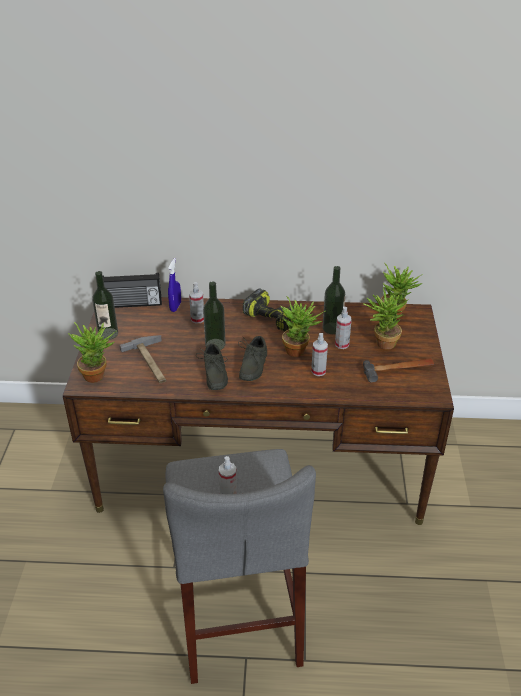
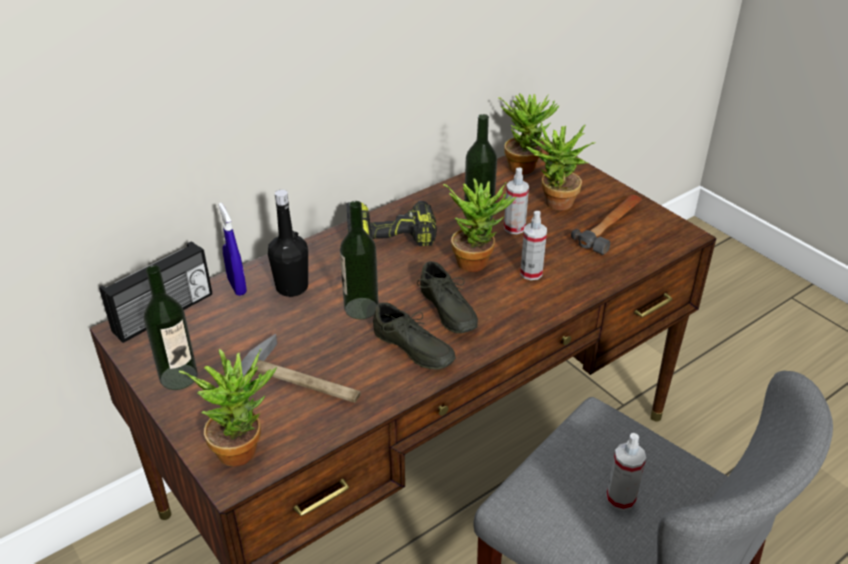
camera: 40 degrees left, 0 degrees up
spray bottle [189,282,204,324] -> black bottle [268,190,308,297]

